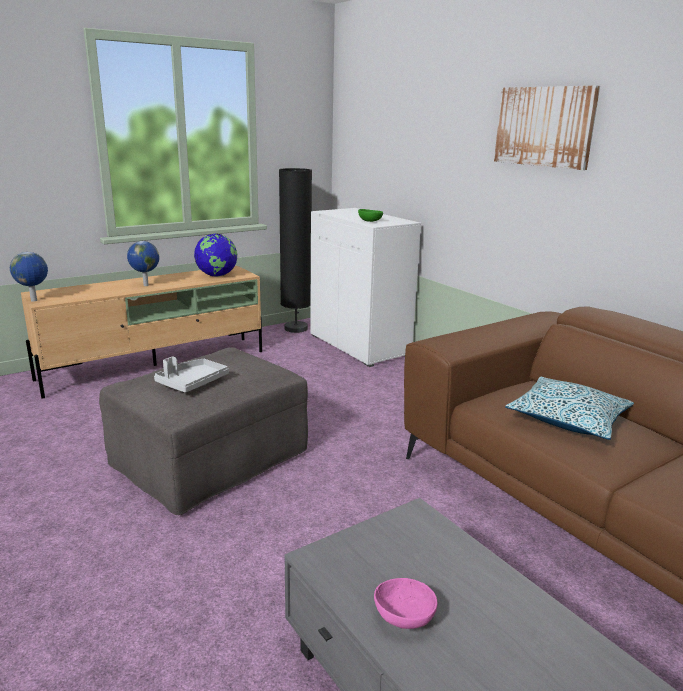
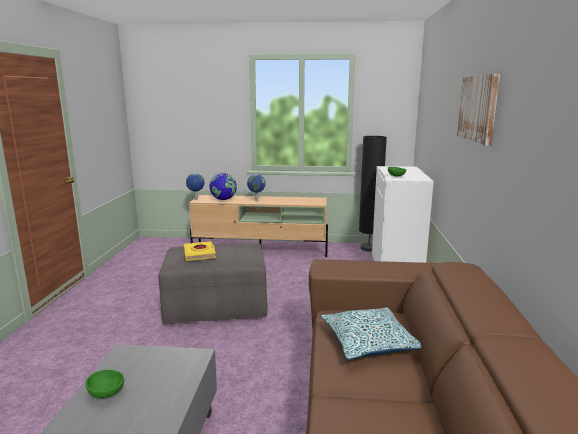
camera: 40 degrees right, 5 degrees down
grey tray [154,356,229,393] -> yellow book [183,241,216,261]
globe [194,234,237,276] -> globe moved to [209,173,237,200]
pink bowl [374,578,437,629] -> green bowl [86,370,124,399]

